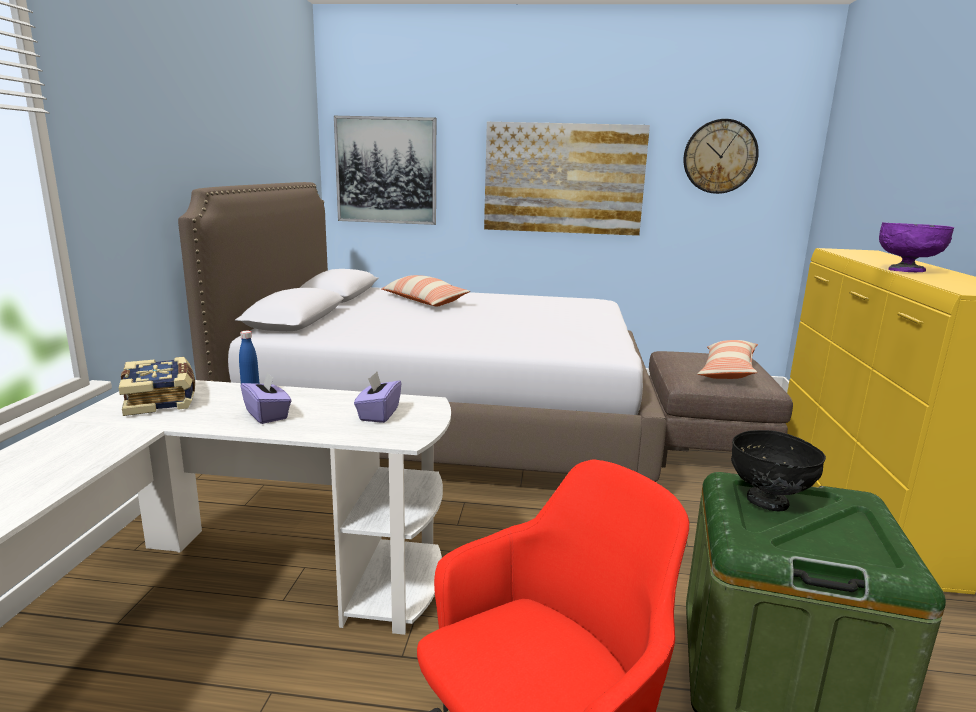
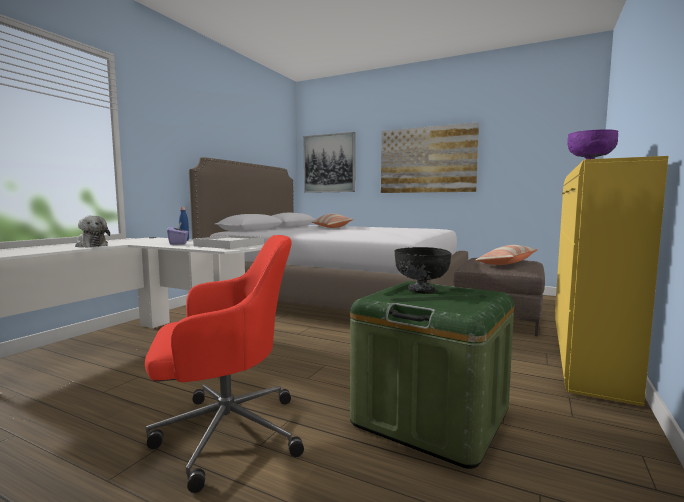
camera: 20 degrees right, 10 degrees down
book [119,357,195,416] -> none
purple tissue box [354,372,402,423] -> white tray [193,235,264,249]
wall clock [683,119,759,194] -> none
none -> plush toy [75,215,110,247]

